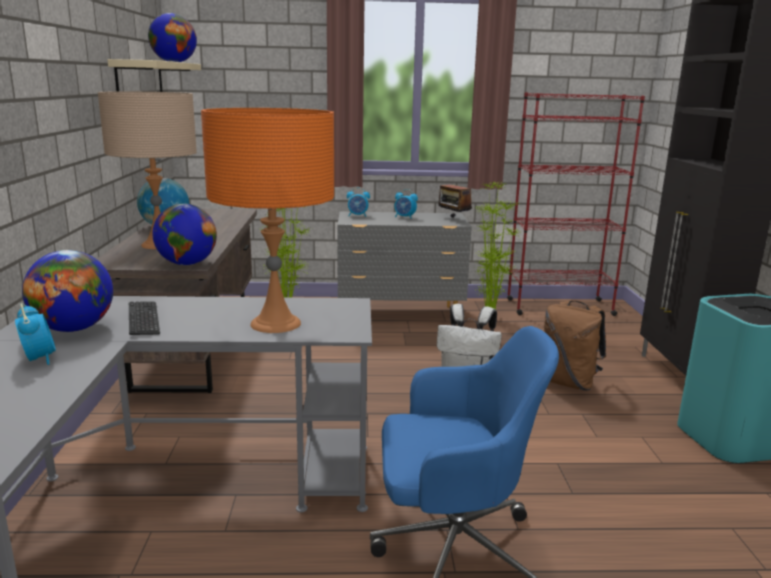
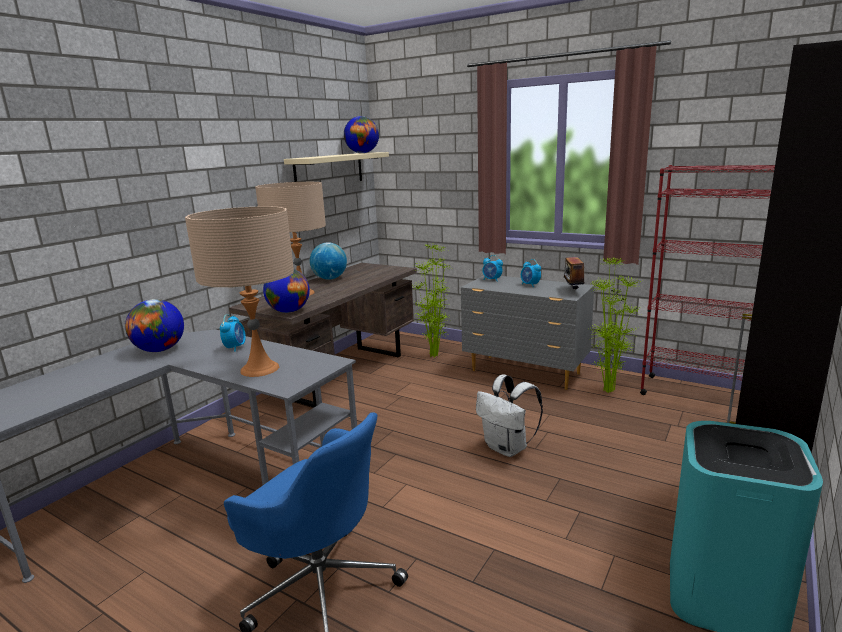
camera: 35 degrees right, 0 degrees up
alarm clock [15,303,56,365] -> alarm clock moved to [220,314,246,352]
keyboard [129,301,160,335] -> none
orange table lamp [201,108,334,333] -> beige table lamp [185,206,294,377]
brown backpack [544,301,606,391] -> none

